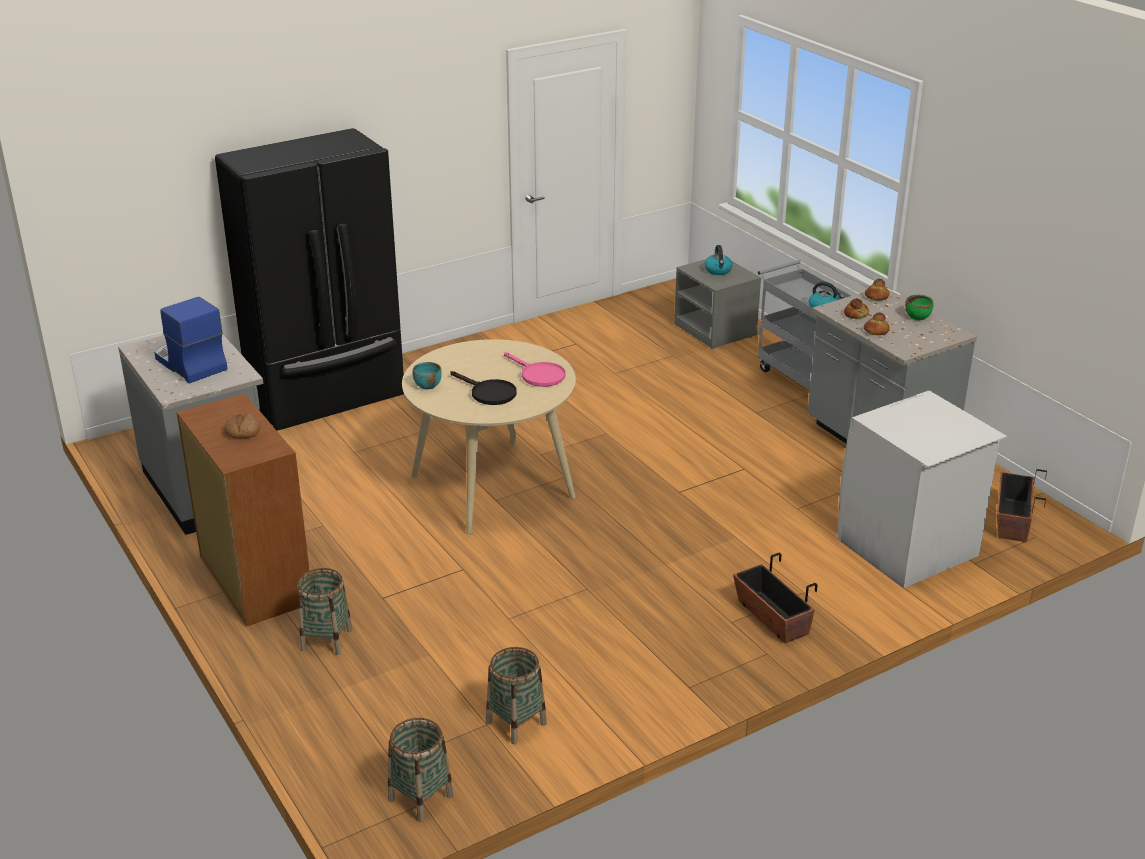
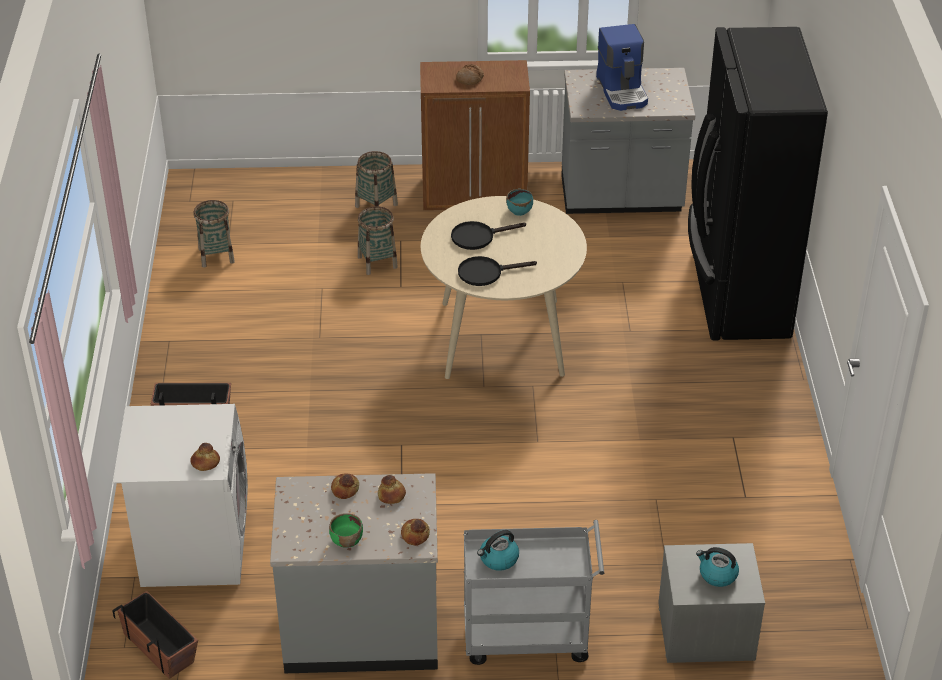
camera: 120 degrees right, 10 degrees up
coffee machine [155,297,228,383] -> coffee machine turned 90 degrees clockwise [596,24,648,111]
basket [388,718,454,822] -> basket moved to [358,206,398,275]
pink frying pan [504,352,566,387] -> black frying pan [458,256,537,286]
none -> bread [190,443,220,471]

